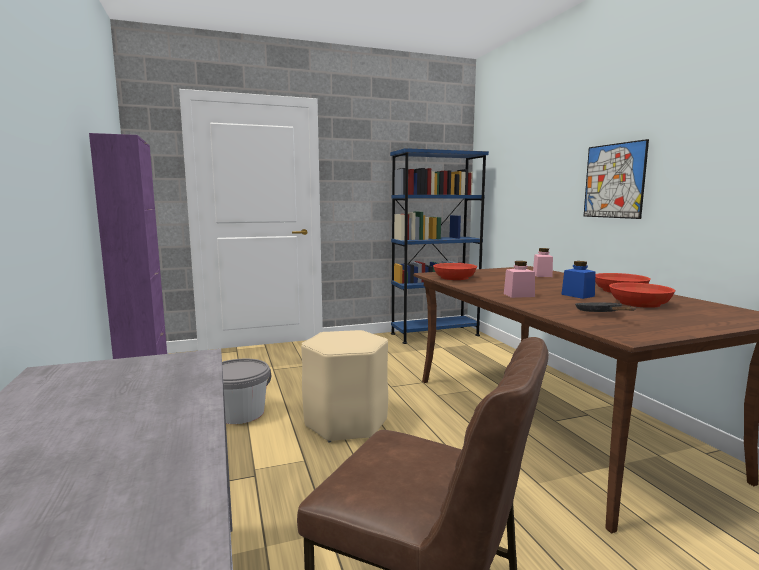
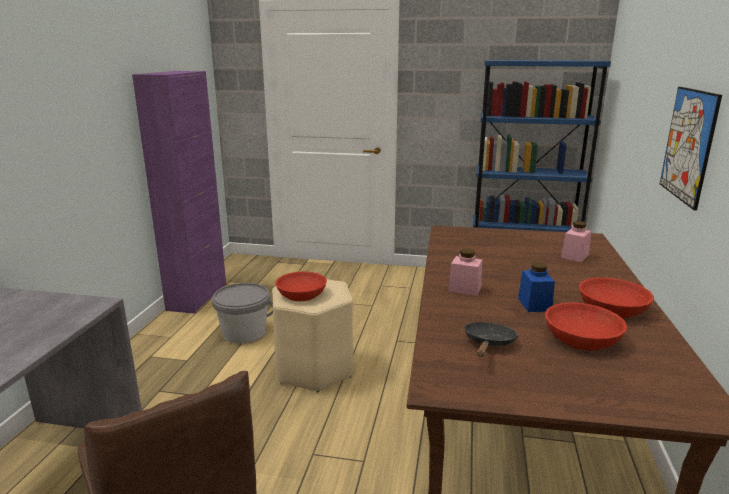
camera: 30 degrees right, 10 degrees up
red bowl [433,263,477,280] -> red bowl moved to [275,271,327,301]

